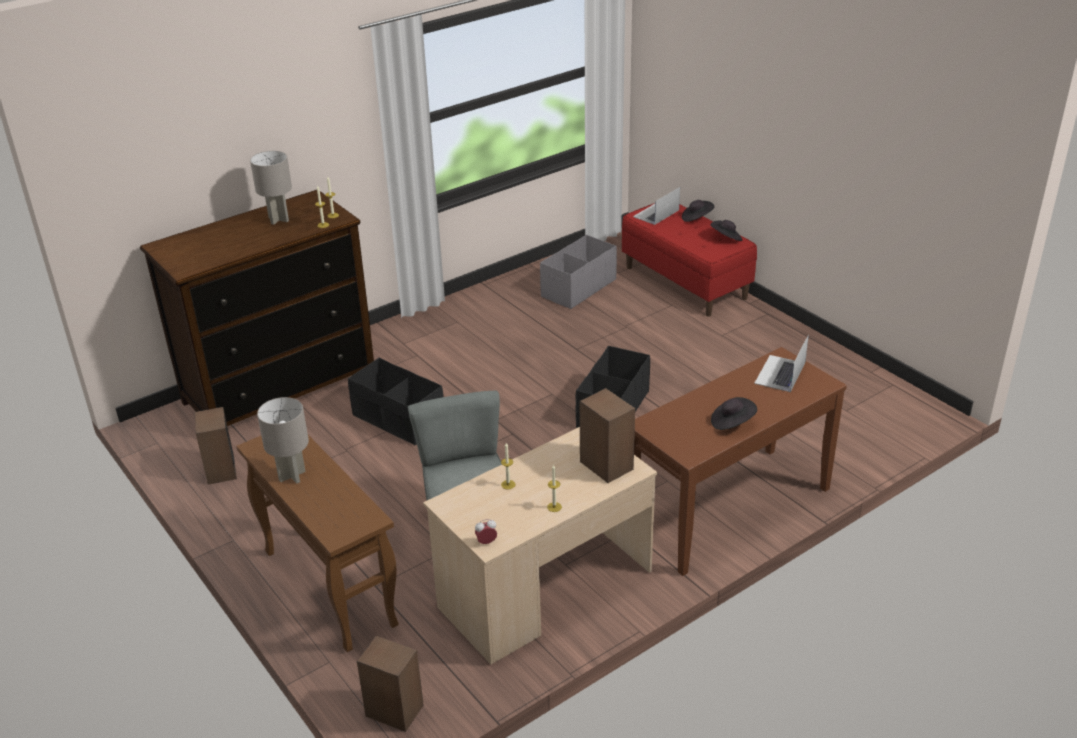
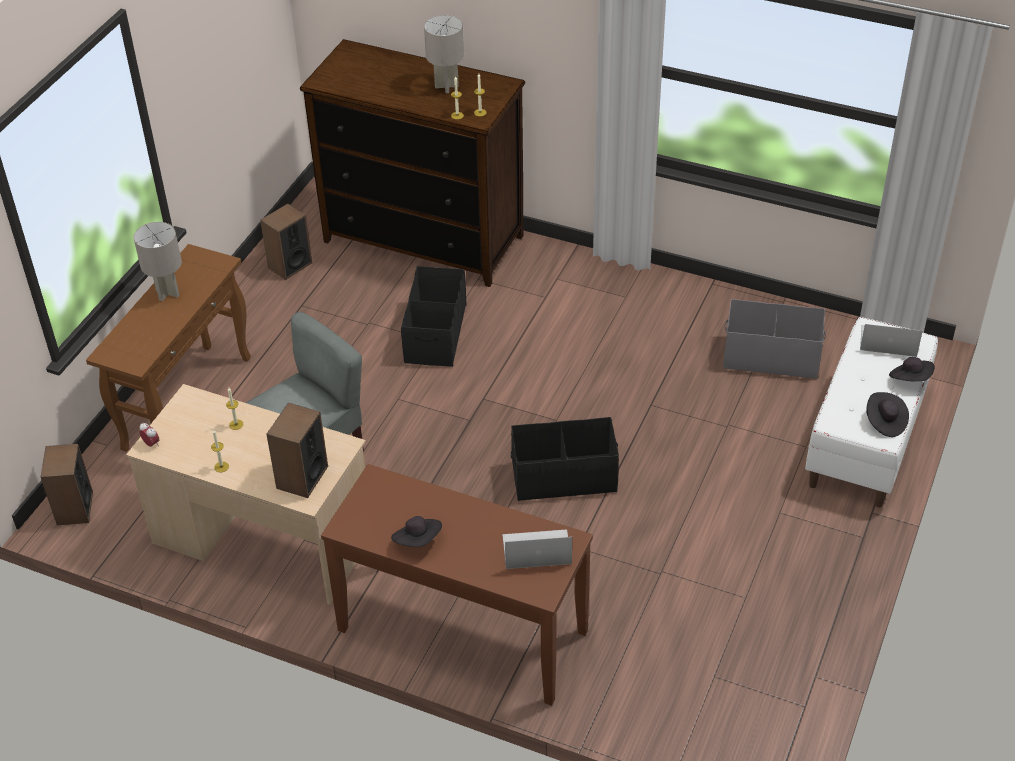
camera: 60 degrees right, 10 degrees up
red bench [622,203,757,317] -> white bench [805,317,938,507]

